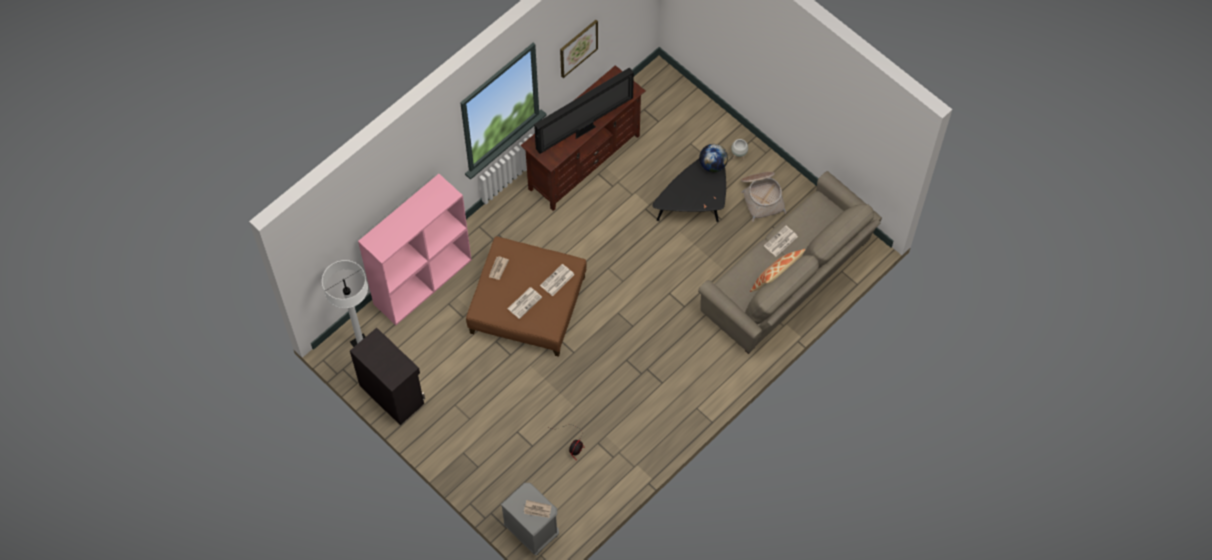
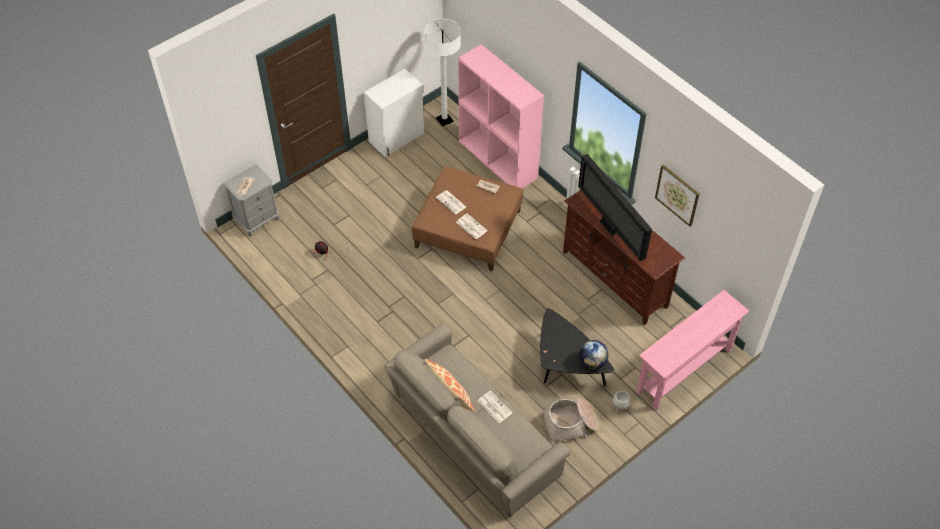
camera: 95 degrees right, 10 degrees down
black cabinet [350,328,425,425] -> white cabinet [364,69,424,157]
none -> pink console table [636,290,749,410]

